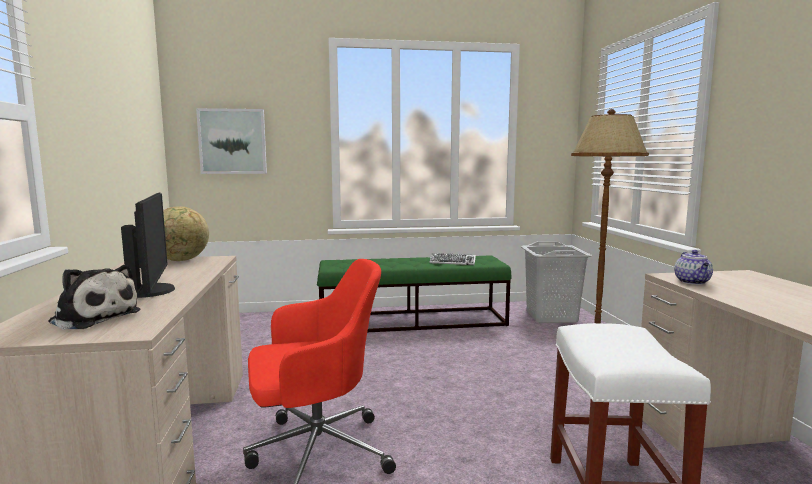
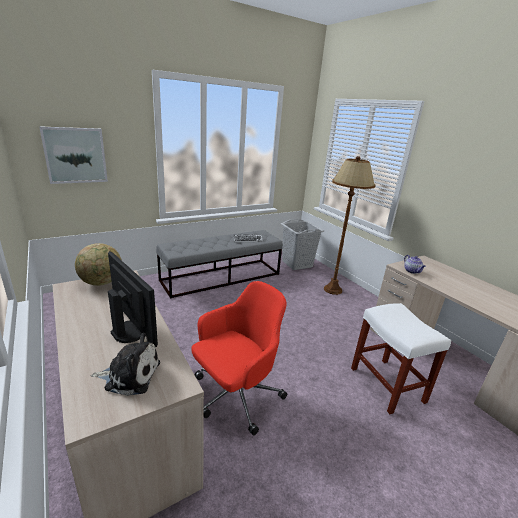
camera: 25 degrees left, 15 degrees up
green bench [317,256,511,332] -> grey bench [156,230,283,299]

